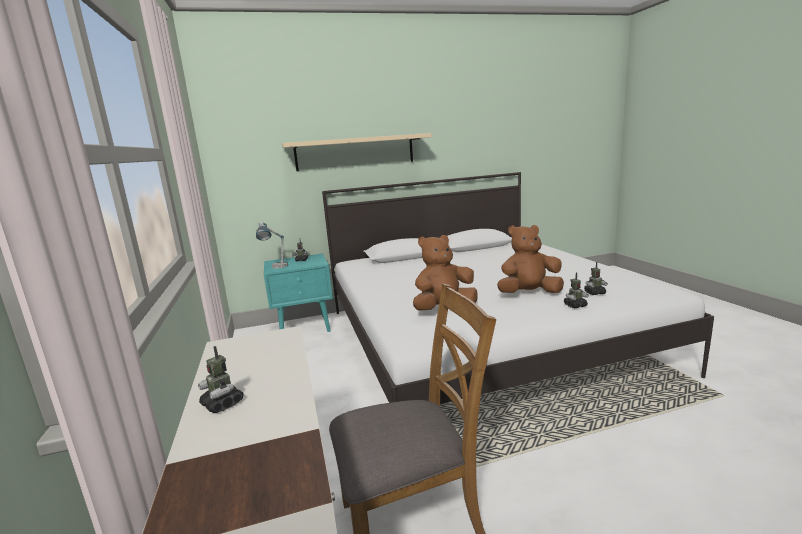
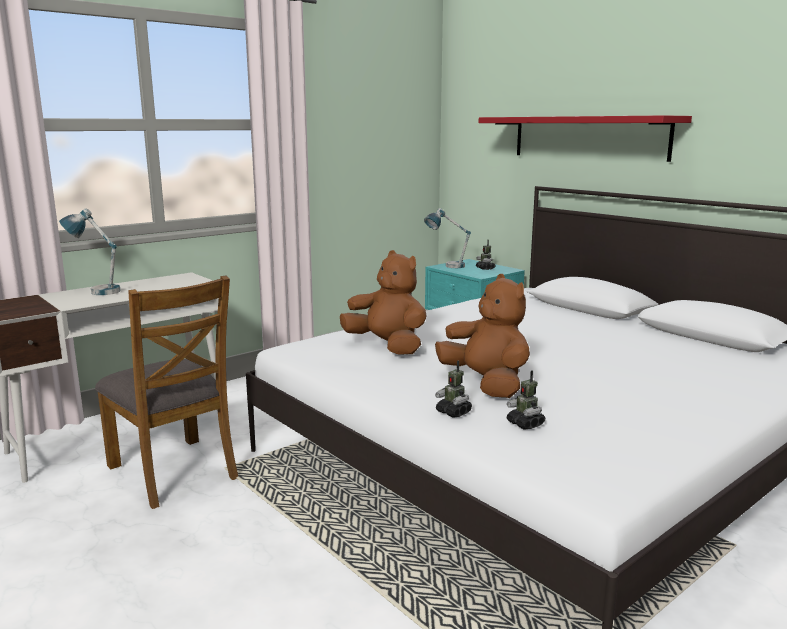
camera: 65 degrees right, 0 degrees up
toy robot [198,346,244,413] -> table lamp [59,208,121,295]
beige shelf [282,133,432,171] -> red shelf [479,115,692,162]

